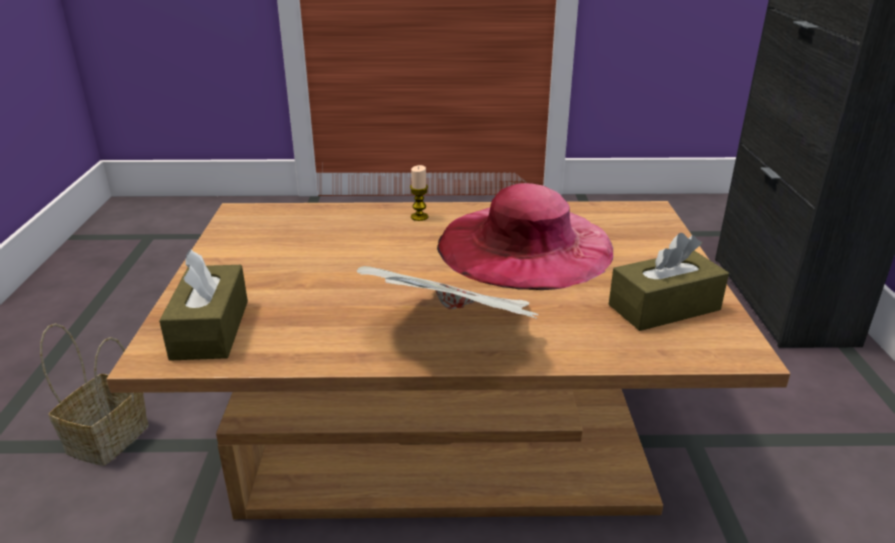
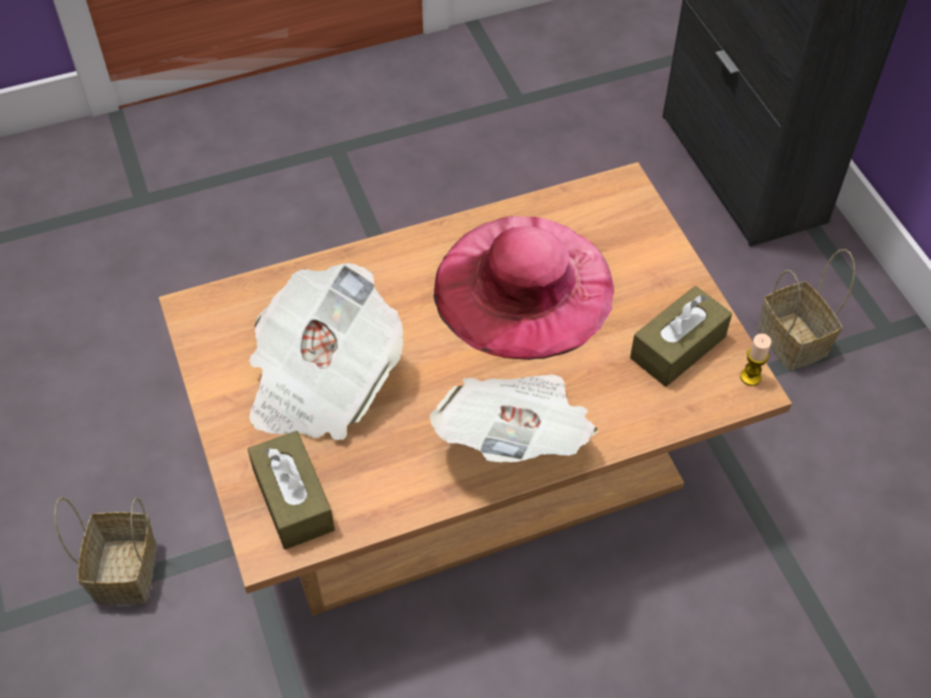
camera: 20 degrees left, 25 degrees up
candle [410,165,428,221] -> candle moved to [740,334,771,386]
none -> newspaper [249,263,404,440]
none -> basket [758,249,855,371]

